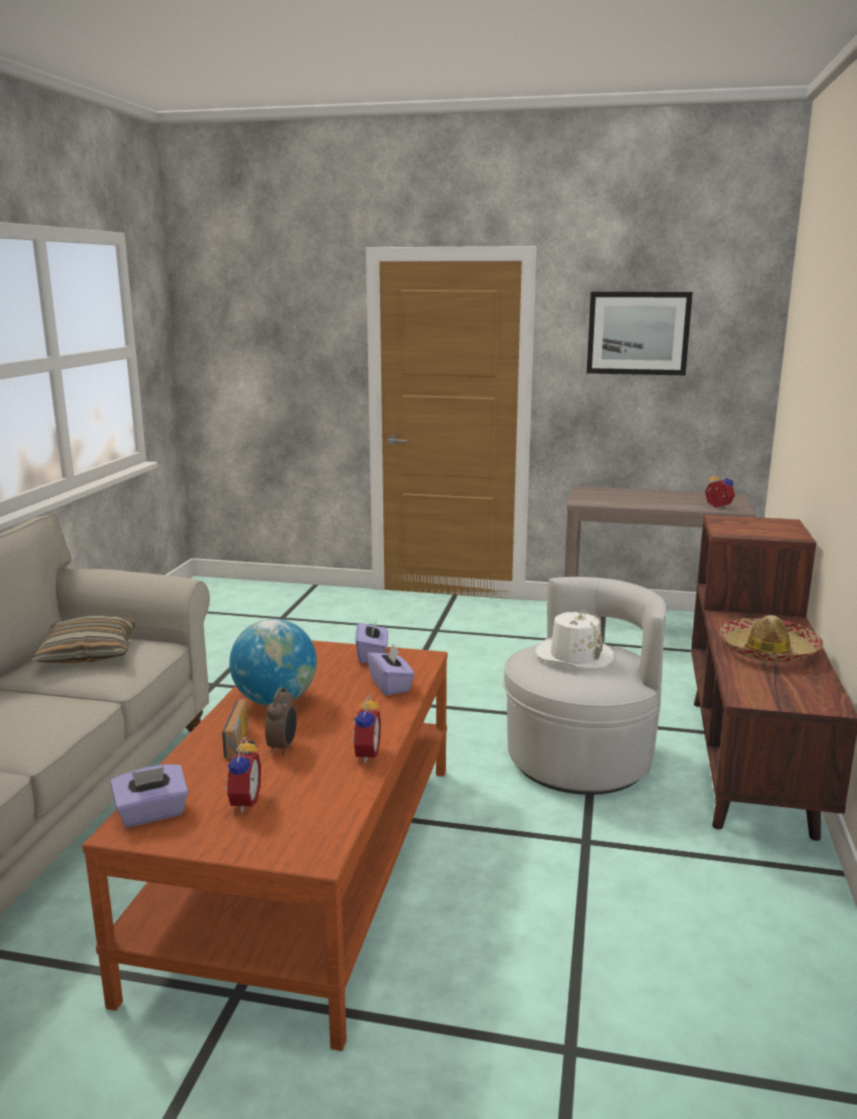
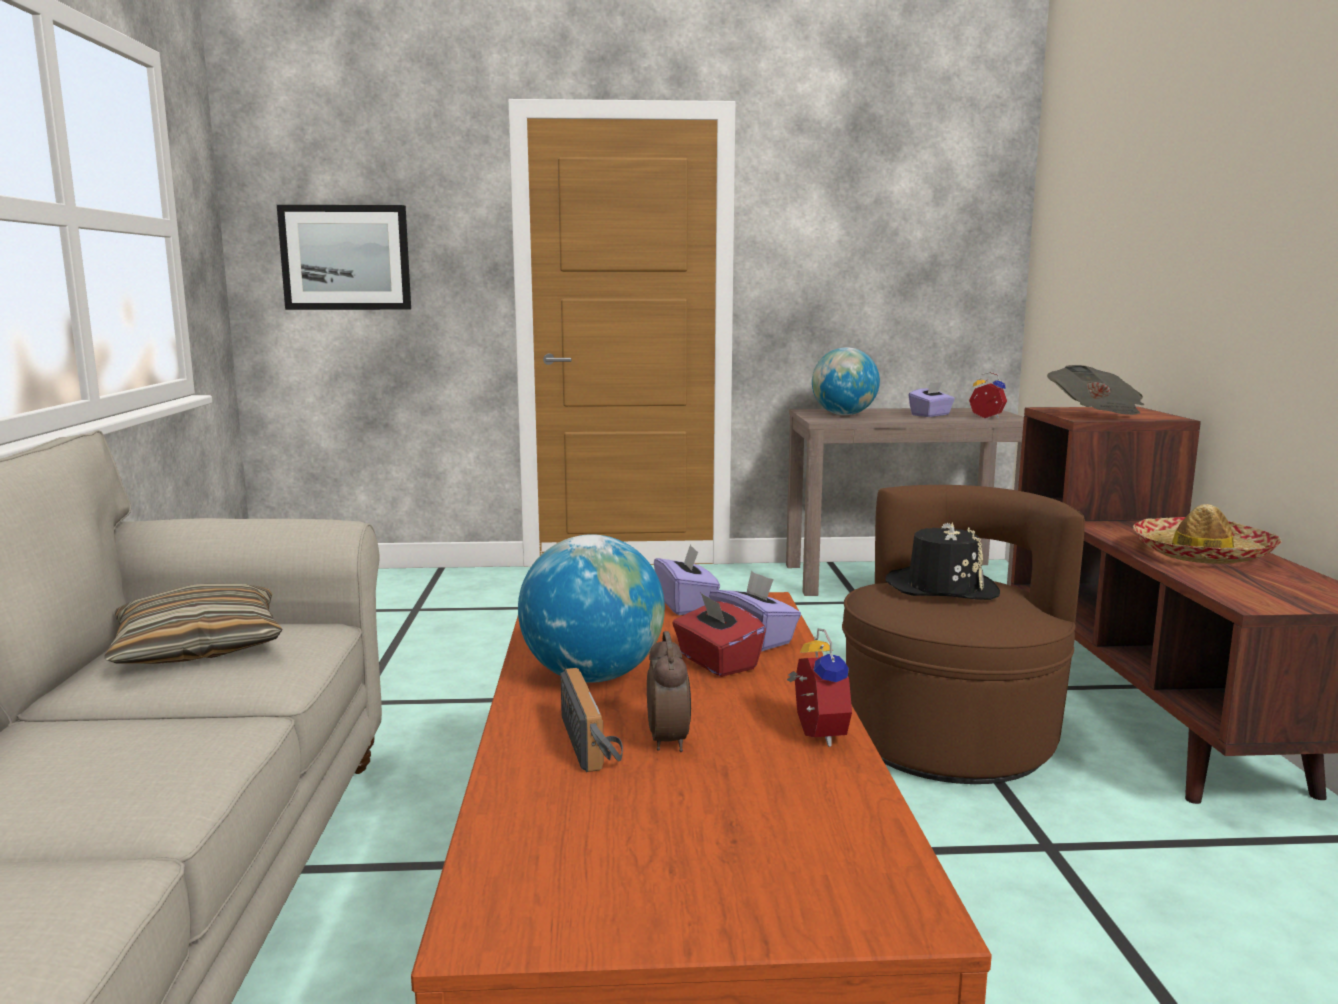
camera: 15 degrees left, 5 degrees down
purple tissue box [110,764,188,827] -> purple tissue box moved to [909,382,955,417]
alarm clock [224,736,261,812] -> none
white armchair [503,577,667,795] -> brown armchair [842,485,1085,784]
white hat [535,610,614,669] -> black hat [885,522,1000,600]
picture [587,292,693,375] -> picture moved to [277,205,411,310]
none -> red tissue box [672,592,766,677]
none -> globe [812,347,880,415]
none -> newspaper [1047,365,1144,415]

